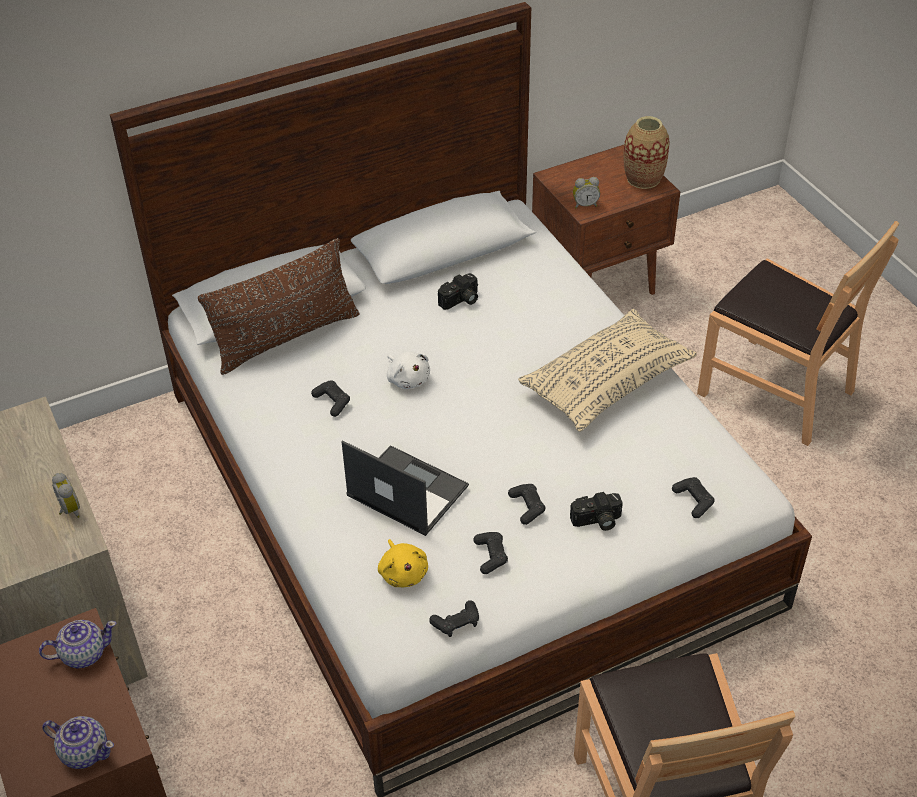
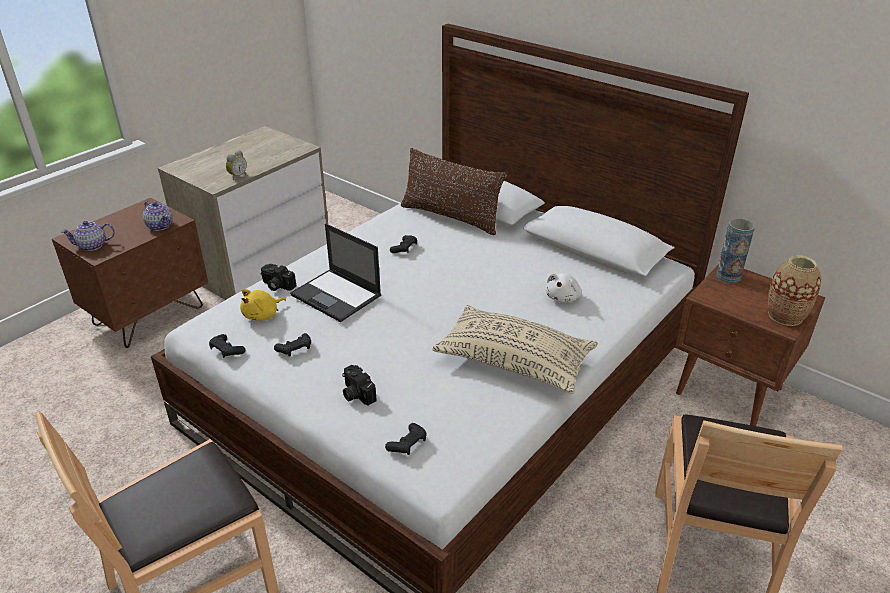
camera: 65 degrees right, 10 degrees down
teapot [42,716,114,769] -> teapot turned 75 degrees clockwise [61,221,115,251]
laptop [342,440,469,536] -> laptop turned 120 degrees clockwise [290,223,381,322]
white plush toy [387,351,430,389] -> white plush toy moved to [546,273,582,302]
camera [438,273,478,310] -> camera moved to [260,264,296,291]
black game controller [508,484,546,525] -> none
alarm clock [573,177,600,209] -> none
none -> vase [716,218,755,283]

